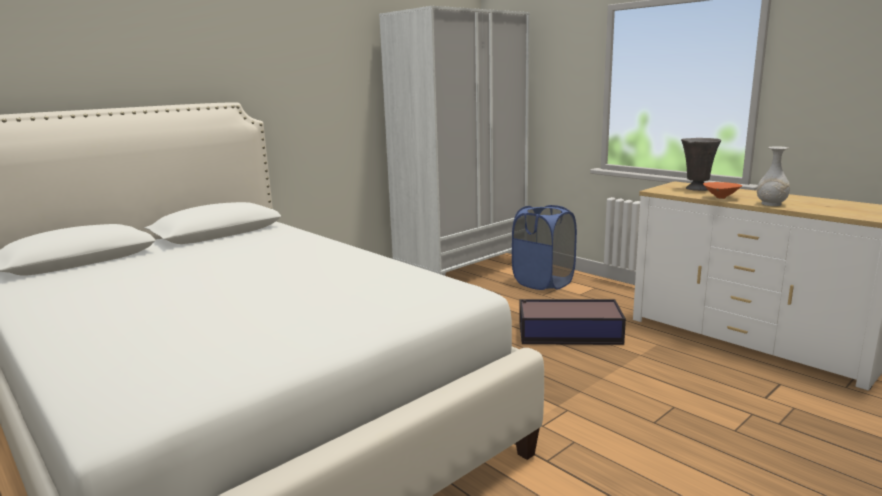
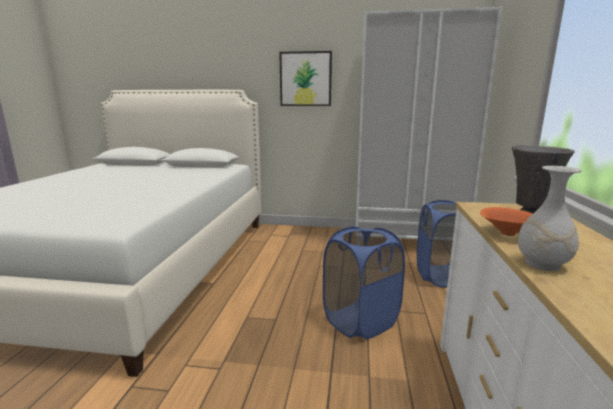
camera: 50 degrees right, 0 degrees up
storage box [519,299,626,345] -> blue laundry basket [323,226,405,339]
none -> picture [279,51,332,106]

